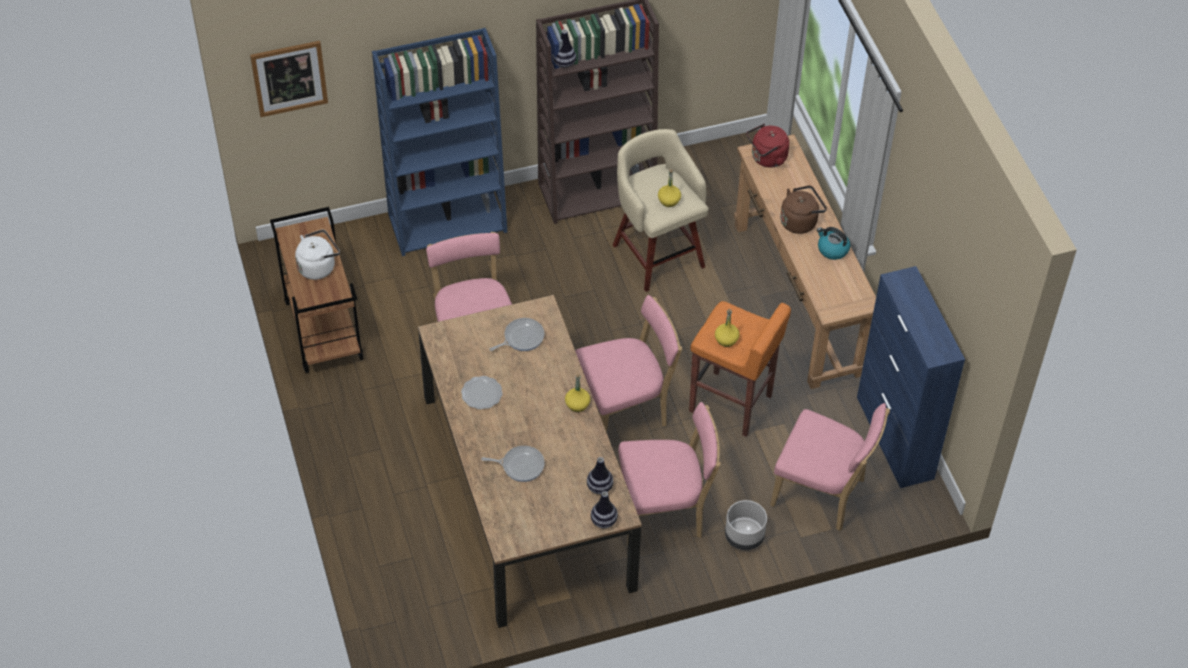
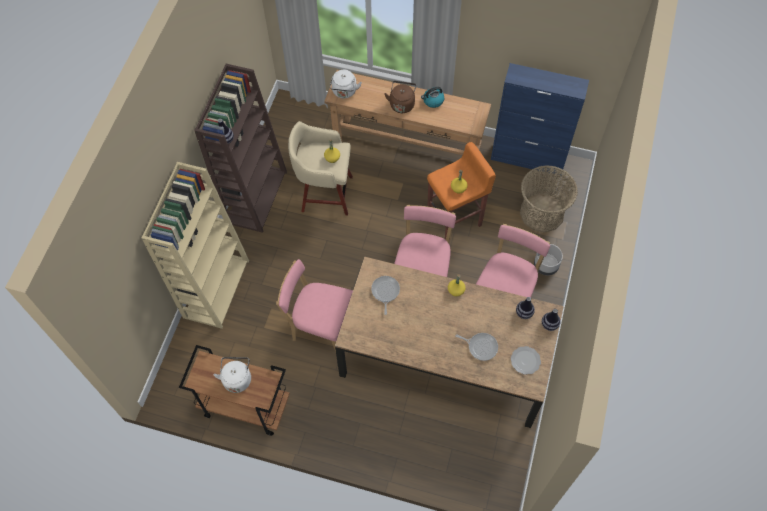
camera: 55 degrees left, 10 degrees up
picture [250,41,328,117] -> none
blue bookcase [372,28,507,256] -> beige bookcase [141,162,249,329]
plate [461,376,503,409] -> plate moved to [511,346,541,375]
frying pan [481,446,545,482] -> frying pan turned 75 degrees clockwise [455,333,498,361]
red kettle [747,124,789,168] -> white kettle [330,70,362,99]
pink chair [770,403,890,531] -> basket [520,165,578,233]

